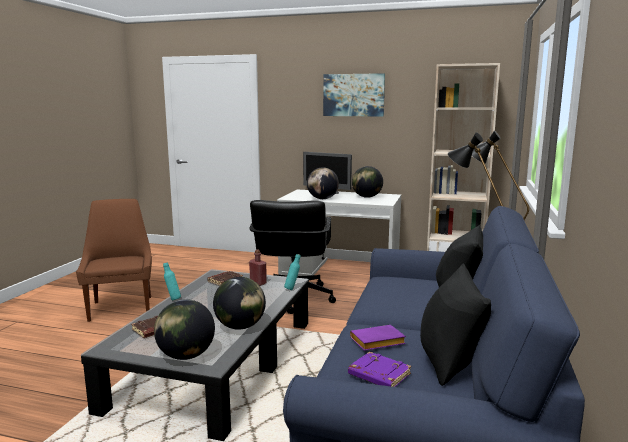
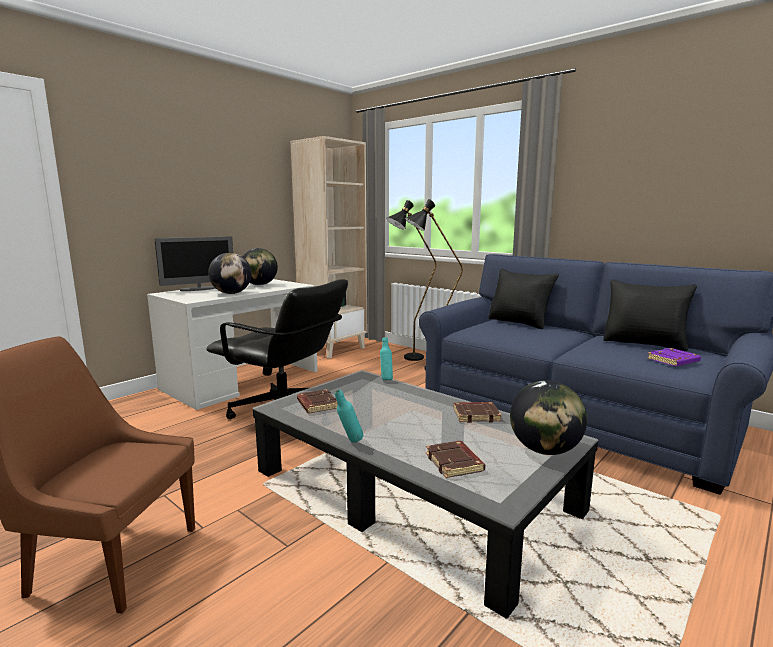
camera: 65 degrees left, 0 degrees up
globe [213,277,266,330] -> brown book [453,402,502,423]
red bottle [249,250,267,286] -> none
picture [323,73,385,116] -> none
purple book [350,325,406,351] -> none

